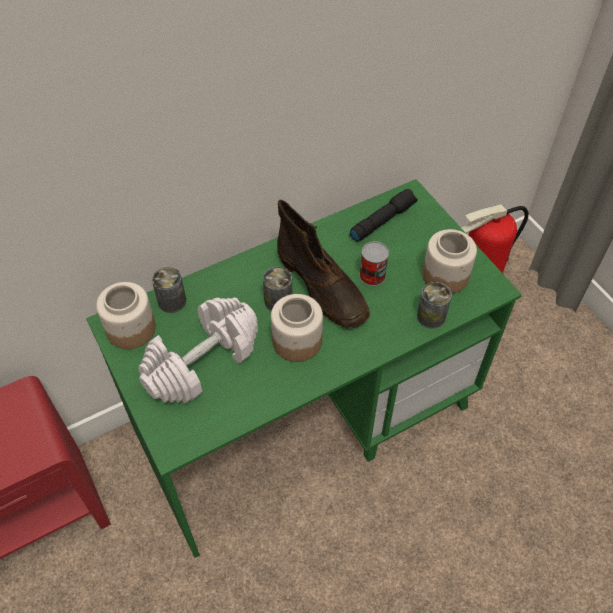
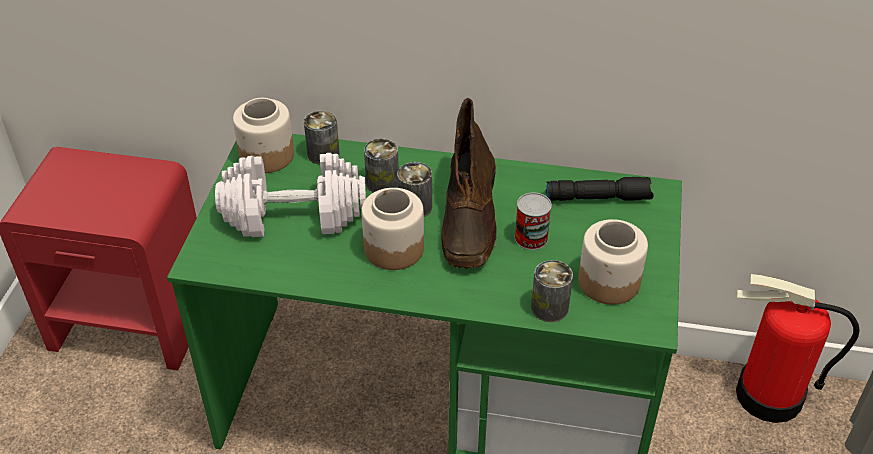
camera: 40 degrees right, 10 degrees down
none -> can [364,138,399,193]

